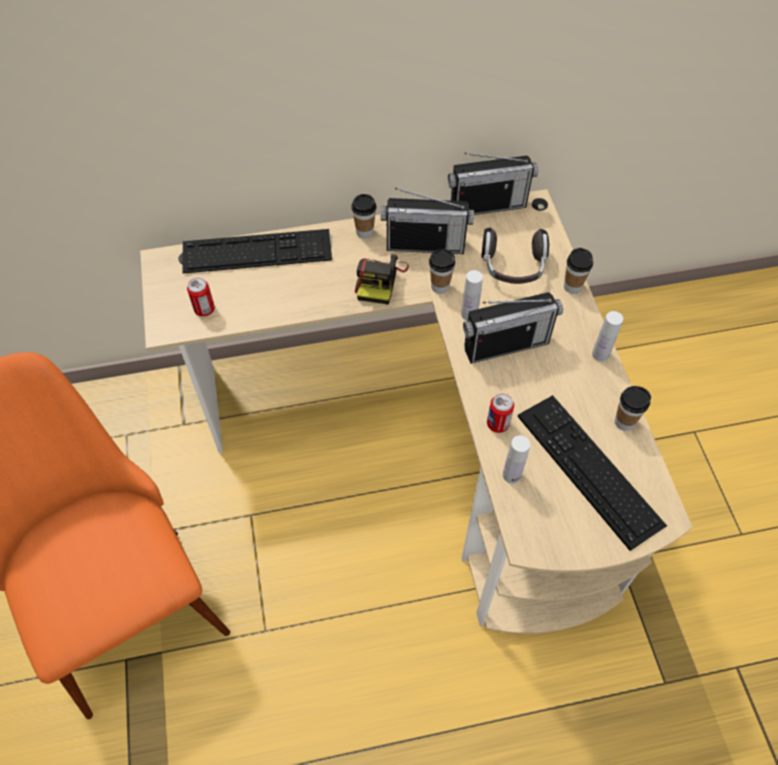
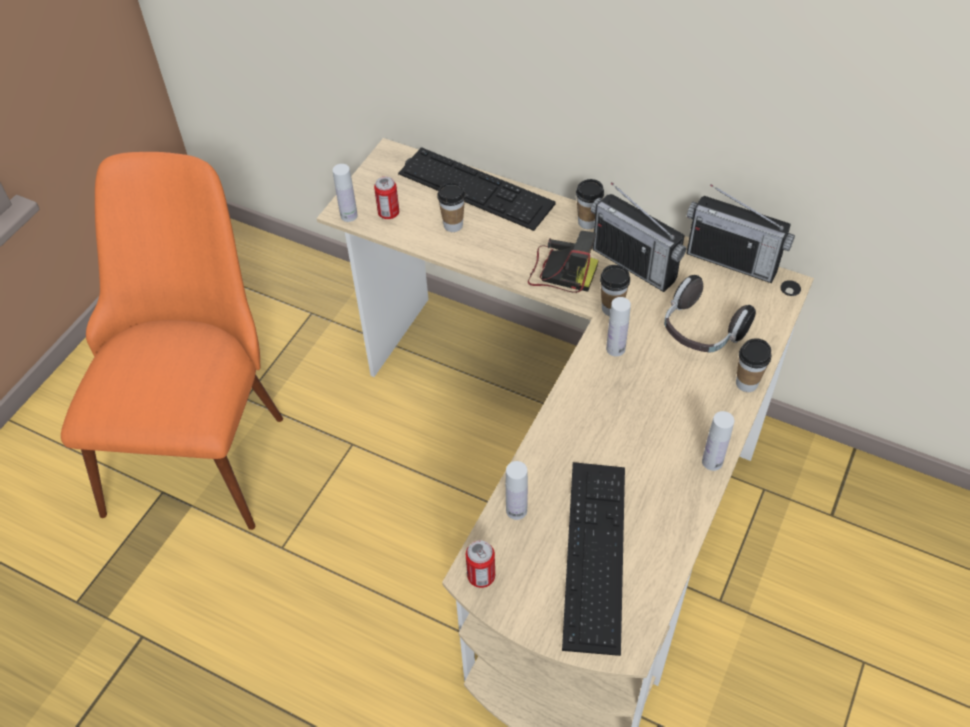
camera: 40 degrees right, 5 degrees down
camera [355,254,409,305] -> camera turned 120 degrees counterclockwise [528,231,599,293]
radio [463,292,563,364] -> none
can [487,394,514,433] -> can moved to [466,540,495,588]
cup [615,386,651,431] -> cup moved to [437,182,465,232]
none -> white bottle [333,164,358,222]

